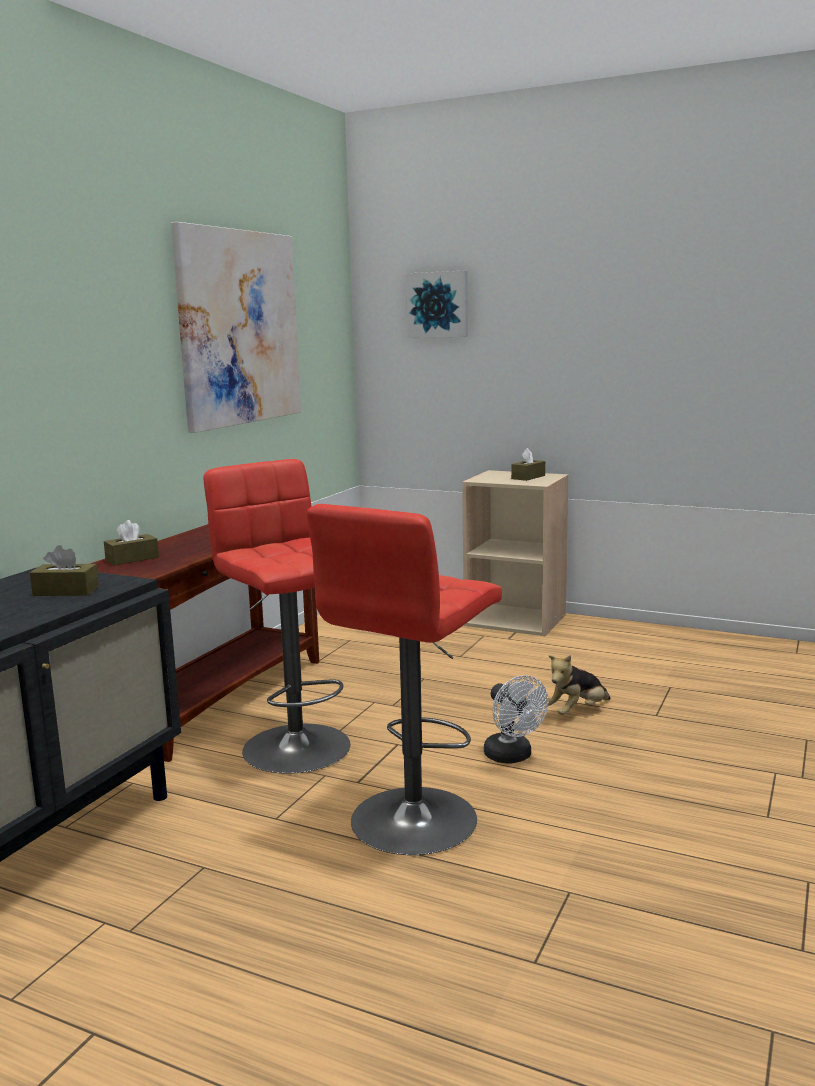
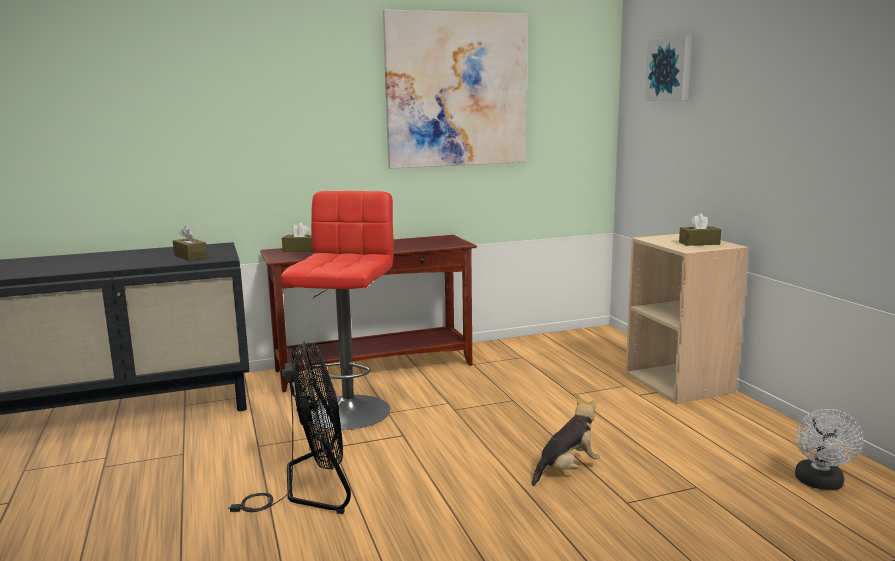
camera: 45 degrees right, 0 degrees up
red stool [307,504,502,855] -> black fan [227,342,351,514]
white fan [484,675,548,763] -> white fan moved to [795,409,863,490]
plush toy [545,655,611,715] -> plush toy turned 135 degrees clockwise [532,395,600,486]

